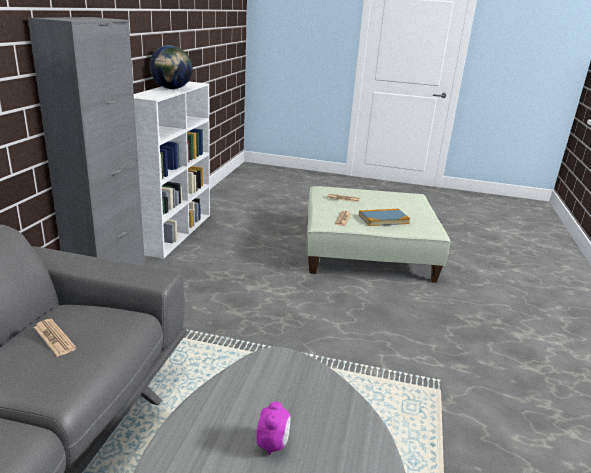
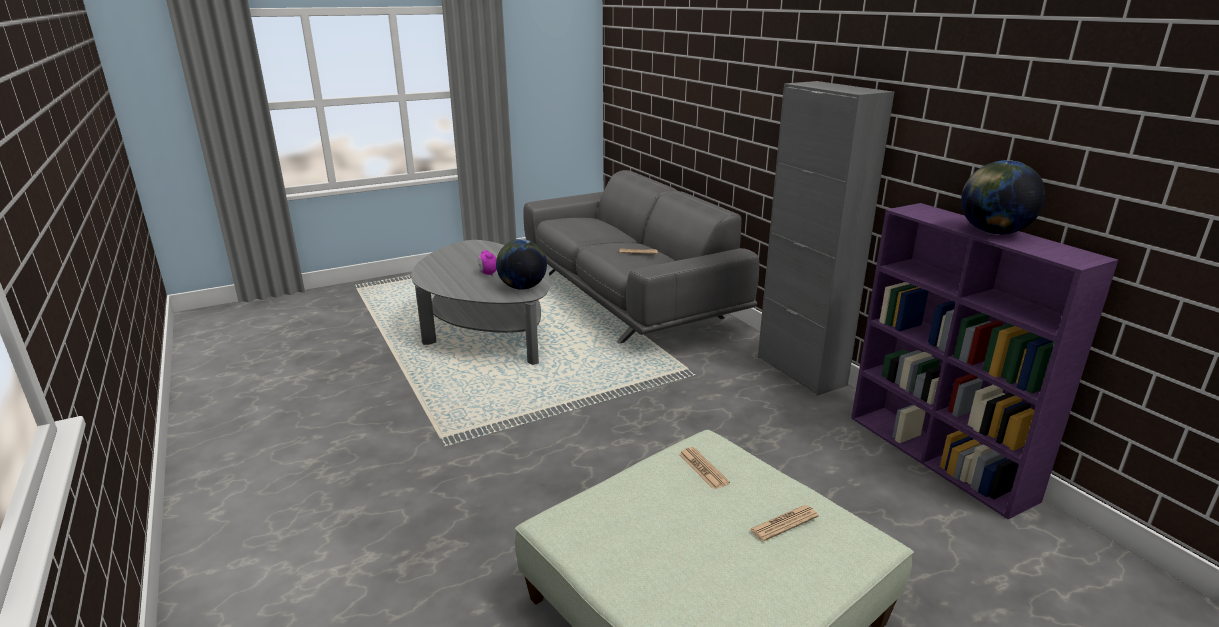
camera: 140 degrees right, 0 degrees up
white bookcase [134,81,210,259] -> purple bookcase [851,203,1118,520]
book [359,209,410,226] -> none
none -> globe [496,239,547,290]

